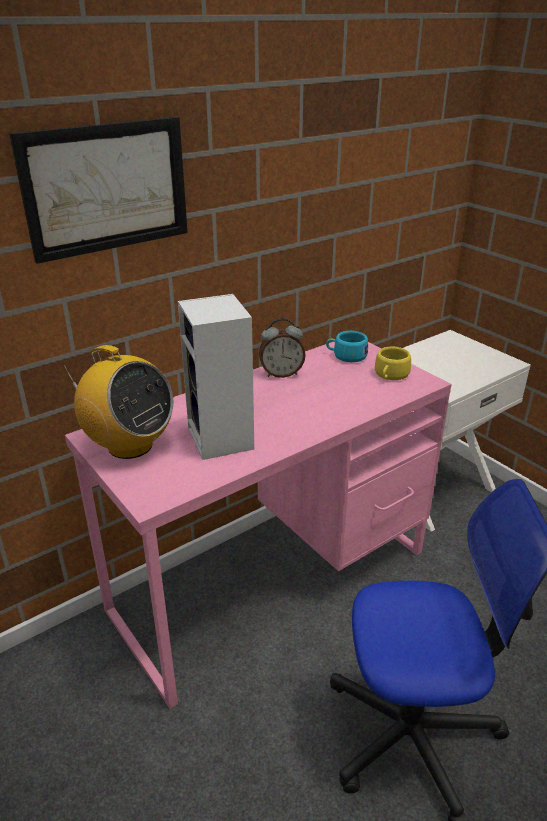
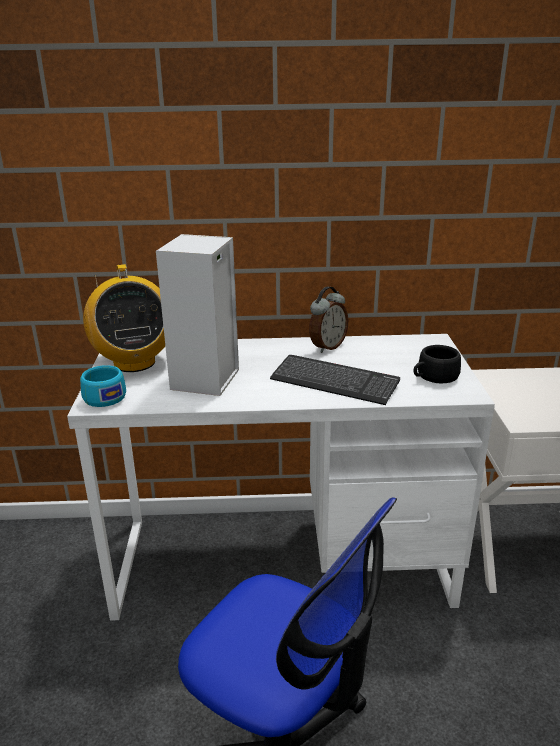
camera: 35 degrees right, 5 degrees down
picture [9,117,188,264] -> none
pink desk [65,342,452,709] -> white desk [67,334,495,621]
alarm clock [259,318,306,378] -> alarm clock turned 75 degrees counterclockwise [309,287,348,353]
turquoise cup [326,331,368,362] -> turquoise cup moved to [80,365,126,407]
yellow cup [375,346,411,380] -> black cup [414,345,461,383]
none -> keyboard [270,355,400,405]

